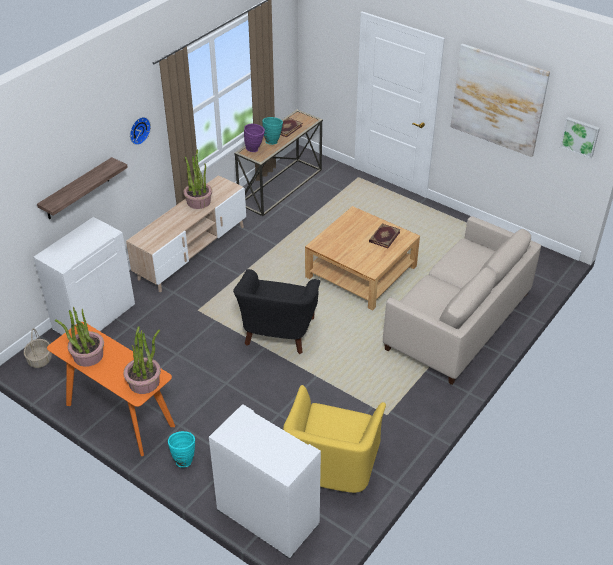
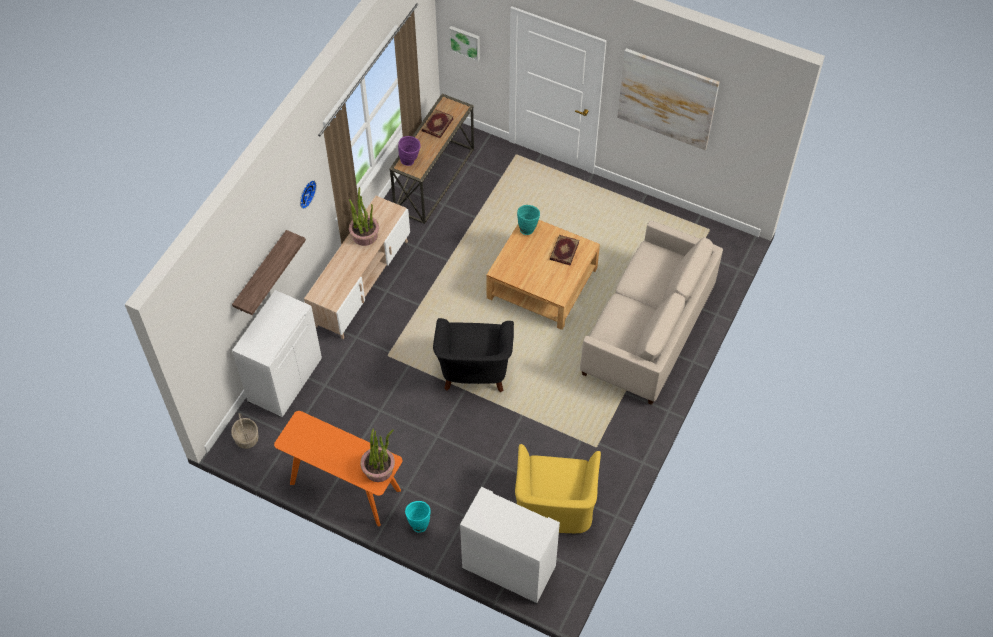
camera: 10 degrees left, 15 degrees up
potted plant [55,306,104,367] -> none
turquoise vase [262,117,283,145] -> turquoise vase moved to [517,205,540,235]
picture [560,117,600,158] -> picture moved to [449,26,480,61]

